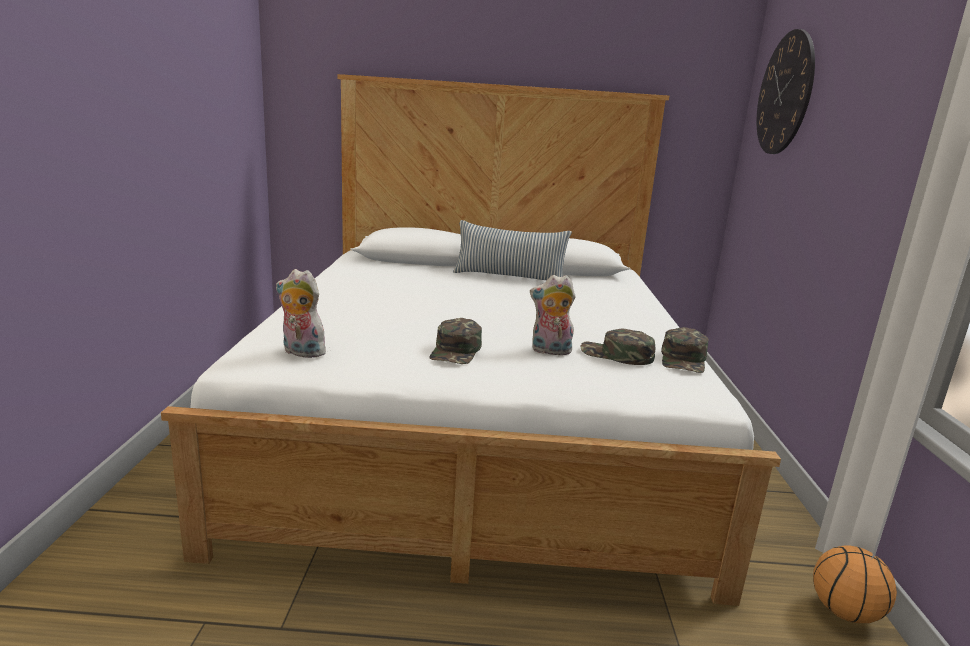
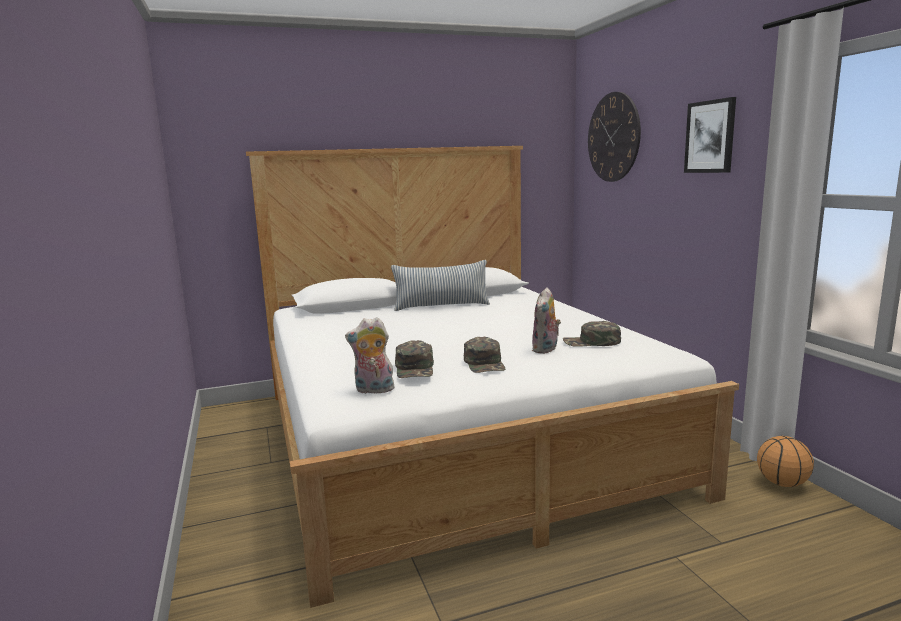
camera: 20 degrees left, 5 degrees down
plush toy [530,275,576,355] -> plush toy turned 45 degrees counterclockwise [532,287,561,354]
green cap [661,327,708,373] -> green cap moved to [395,340,434,378]
none -> picture [684,97,736,173]

